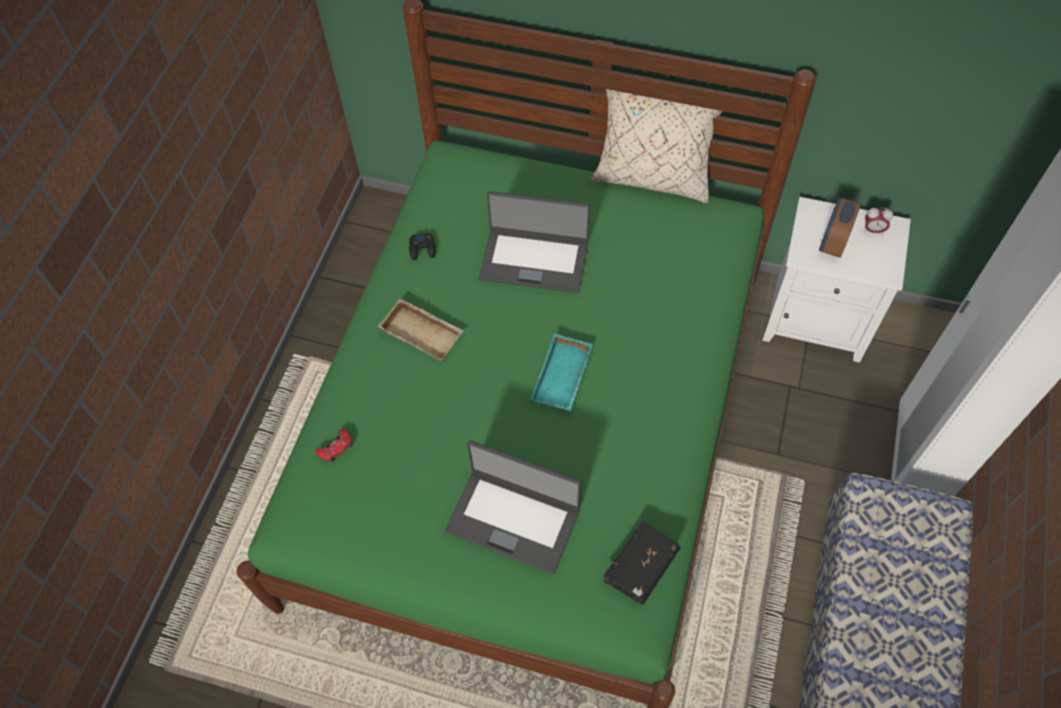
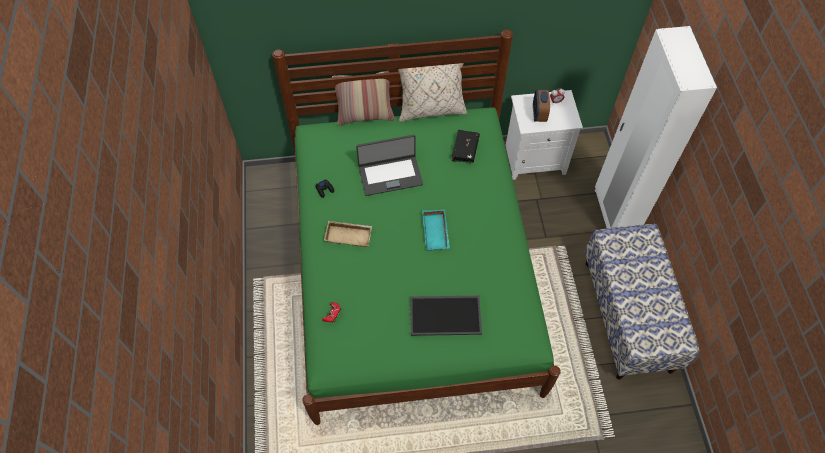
camera: 25 degrees left, 0 degrees up
laptop [445,440,582,574] -> tray [410,296,482,336]
black book [603,521,681,604] -> black book moved to [452,130,480,163]
none -> pillow [332,71,395,125]

